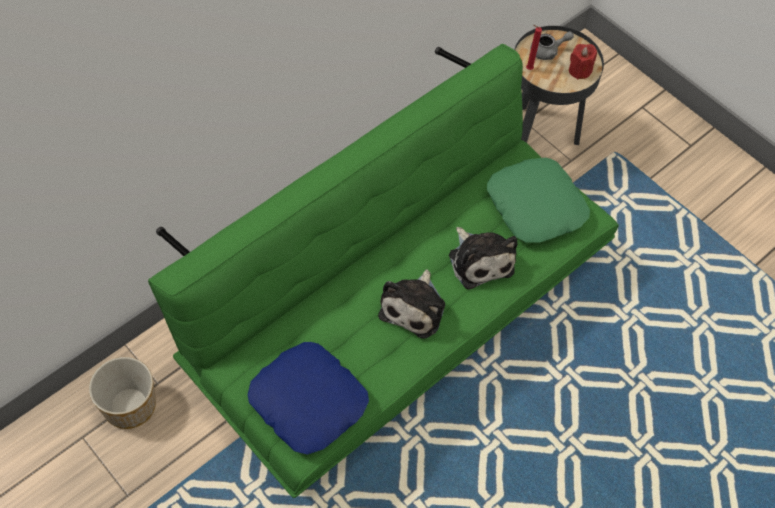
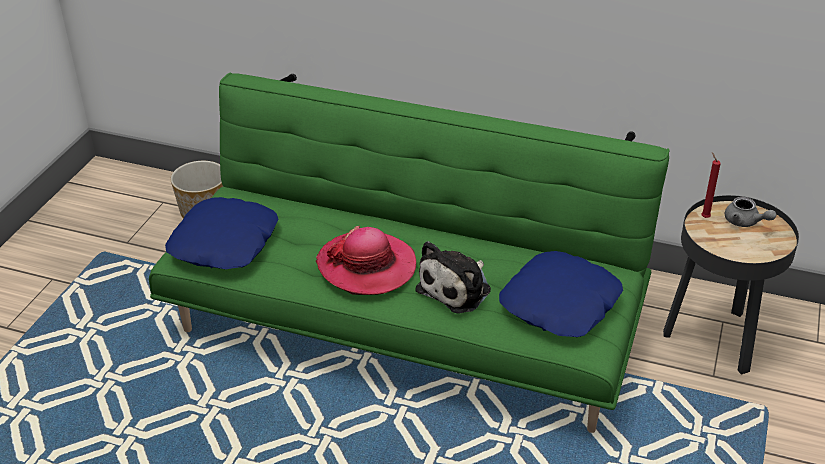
camera: 65 degrees right, 20 degrees down
plush toy [378,269,445,339] -> hat [316,226,416,295]
green pillow [487,158,590,242] -> blue pillow [499,251,623,337]
red candle [569,44,597,79] -> none

